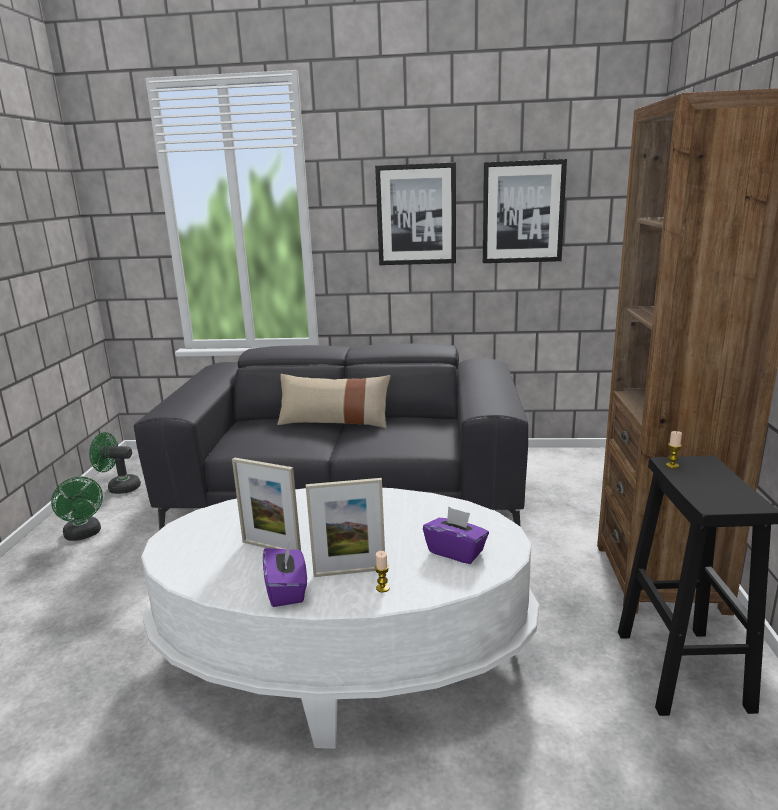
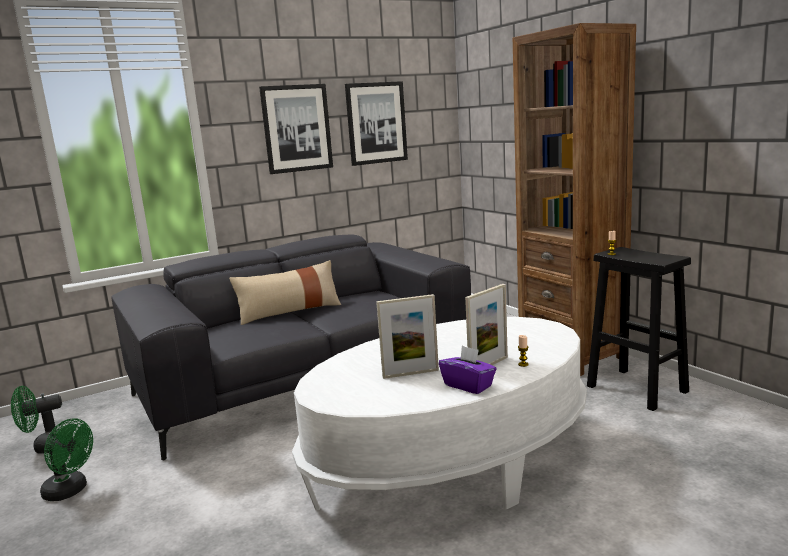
camera: 35 degrees left, 5 degrees down
purple tissue box [423,507,489,564] -> none

